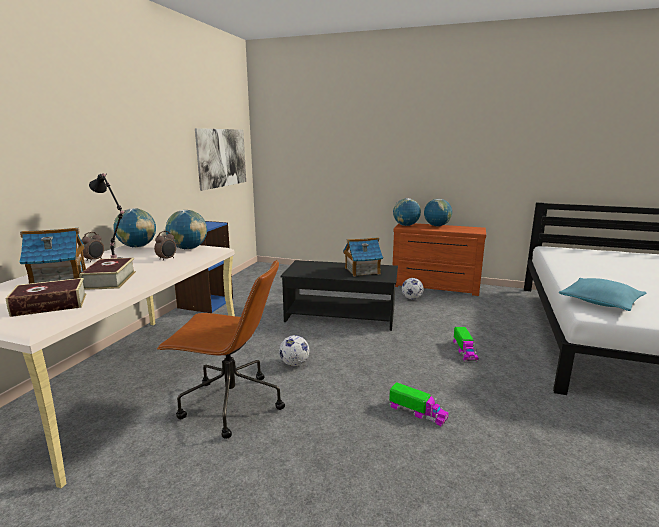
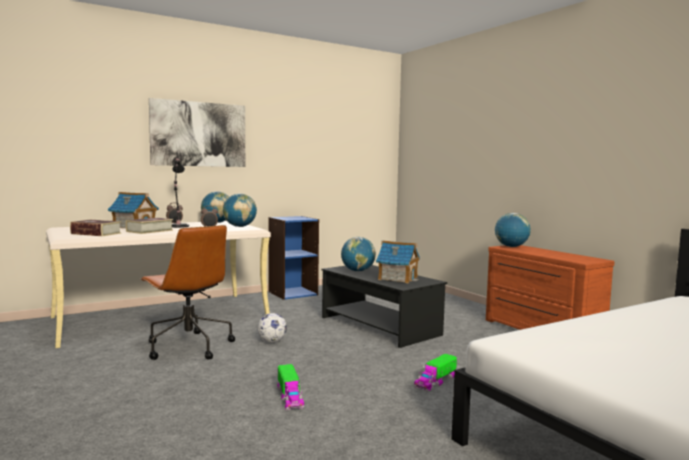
camera: 40 degrees right, 10 degrees down
picture [195,128,246,191] -> picture moved to [149,98,245,167]
football [402,278,424,299] -> none
globe [424,199,452,226] -> globe moved to [341,237,376,272]
turquoise pillow [559,278,647,311] -> none

